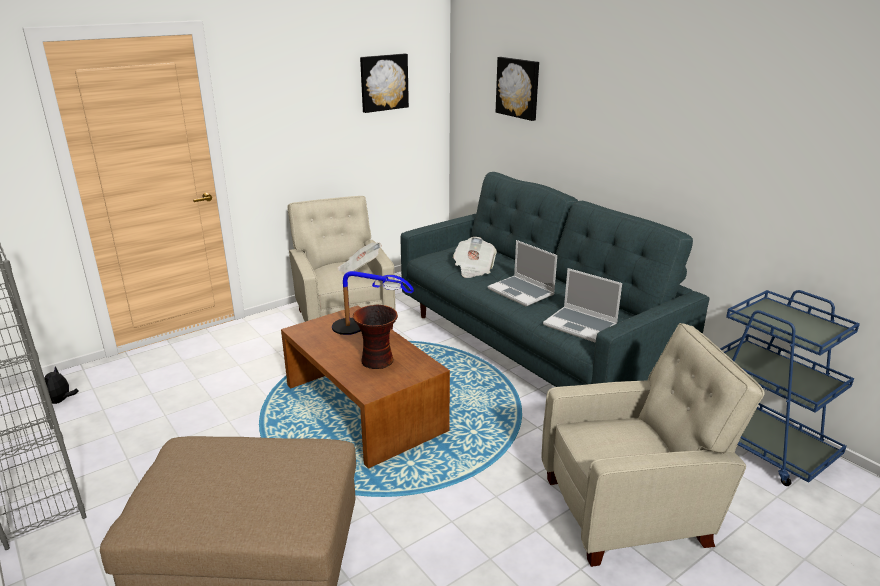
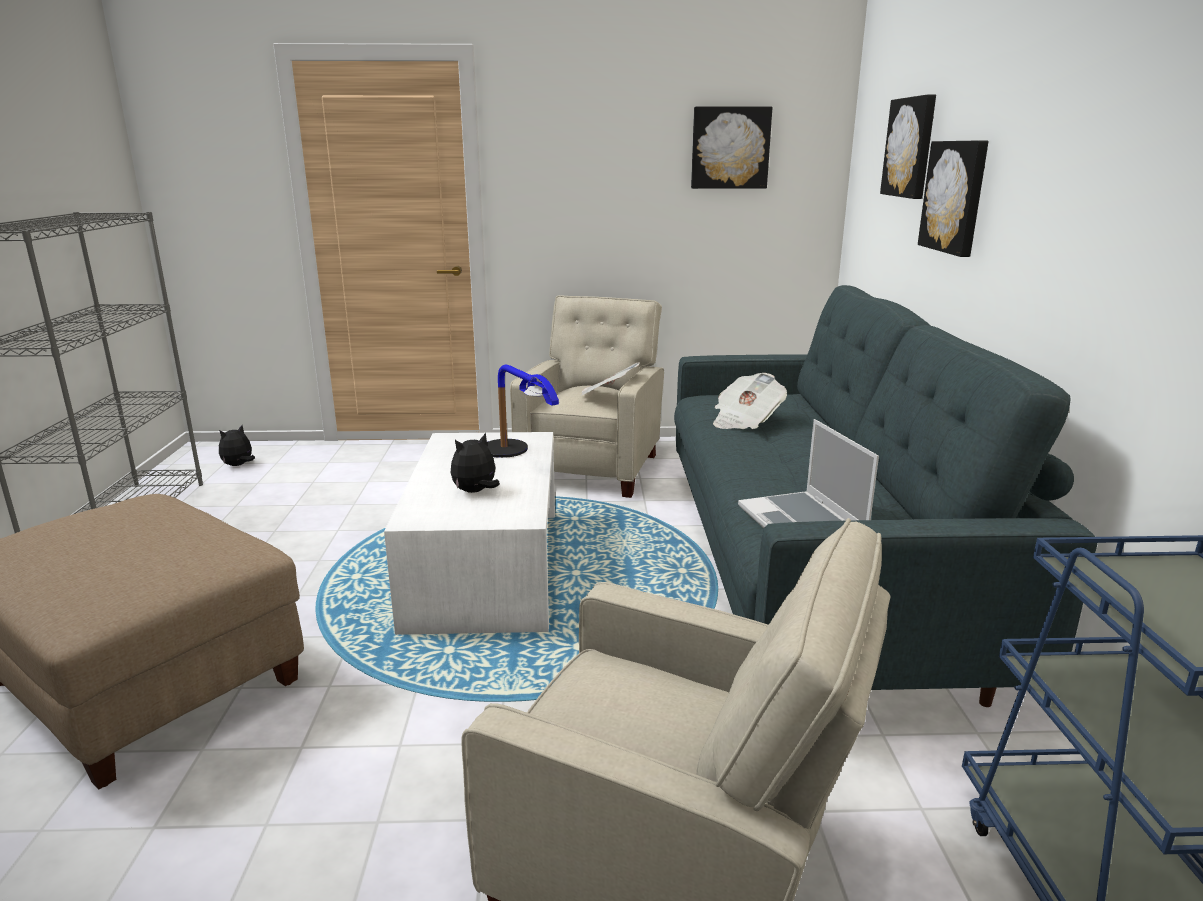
camera: 35 degrees right, 5 degrees down
brown coffee table [281,305,450,469] -> white coffee table [384,432,555,635]
vase [353,305,398,369] -> plush toy [451,433,500,493]
laptop [488,240,557,306] -> none
none -> picture [918,140,989,257]

